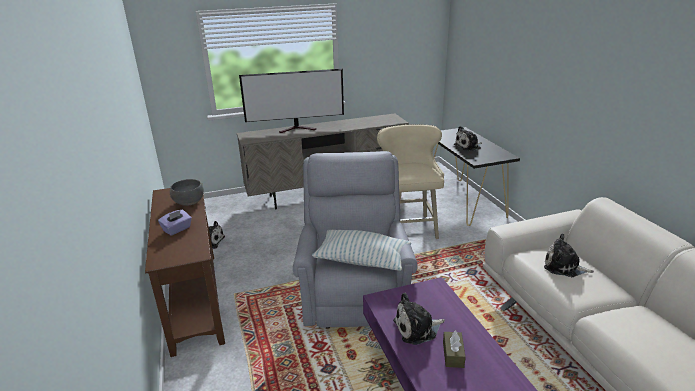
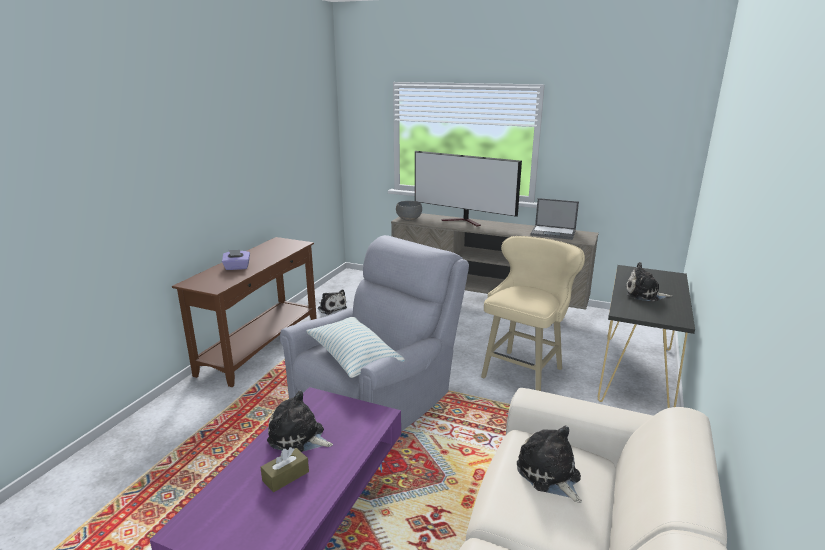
camera: 40 degrees right, 5 degrees down
grey bowl [170,179,204,206] -> grey bowl moved to [396,201,422,221]
none -> laptop [530,198,579,240]

